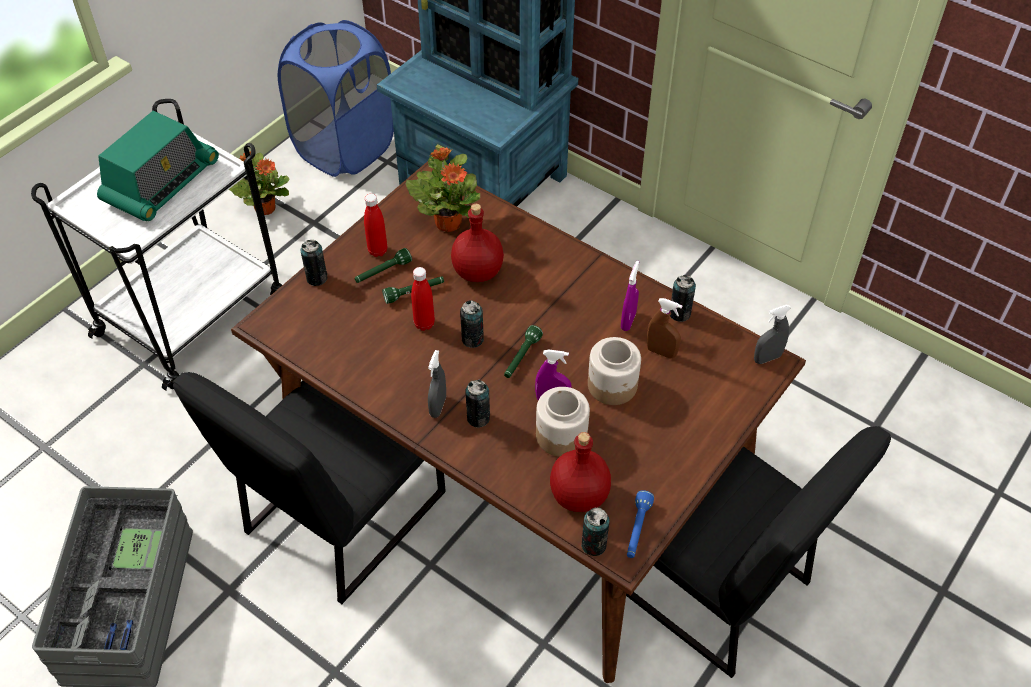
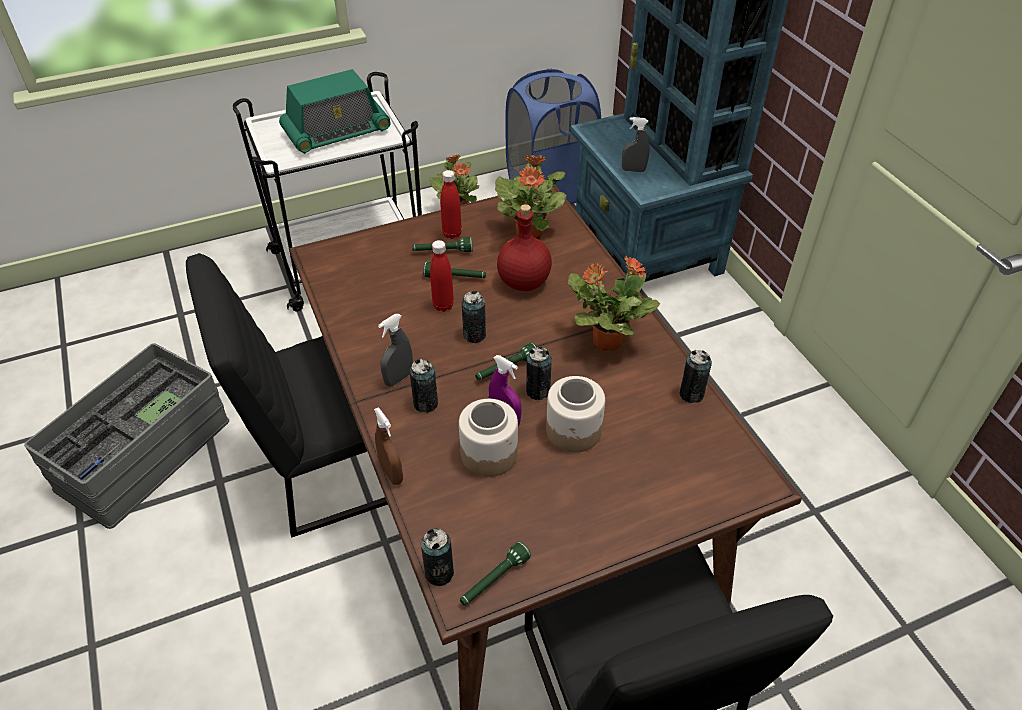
camera: 30 degrees right, 5 degrees down
can [301,240,328,286] -> can moved to [526,347,552,400]
red bottle [550,432,611,512] -> none
purple spray bottle [621,261,639,331] -> none
blue flashlight [627,490,654,558] -> green flashlight [460,541,531,606]
brown spray bottle [647,298,682,359] -> brown spray bottle moved to [374,407,403,485]
grey spray bottle [754,305,791,364] -> grey spray bottle moved to [622,117,650,172]
none -> potted plant [568,256,660,351]

